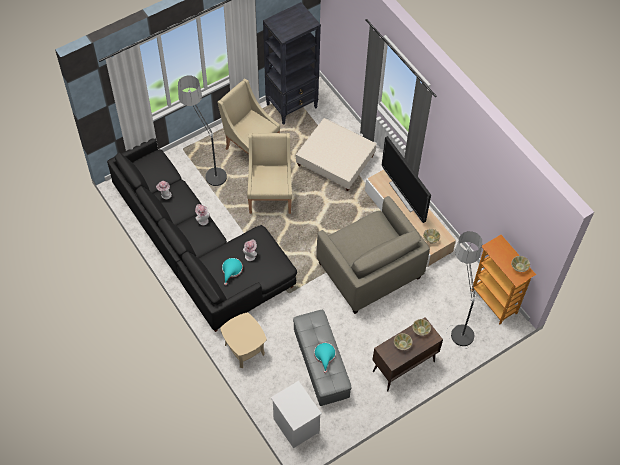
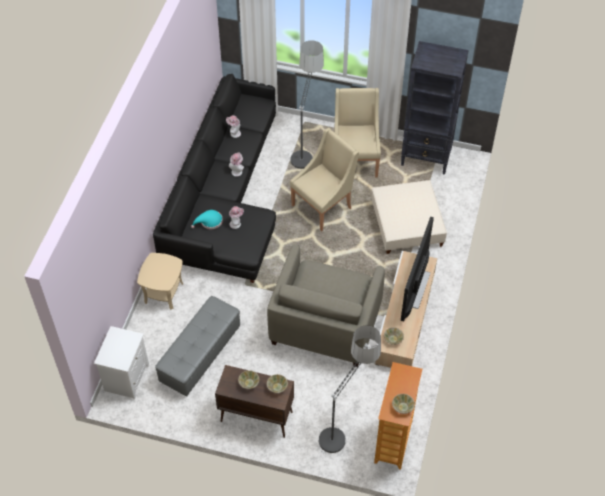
camera: 50 degrees right, 5 degrees down
turquoise hat [314,343,336,373] -> none

